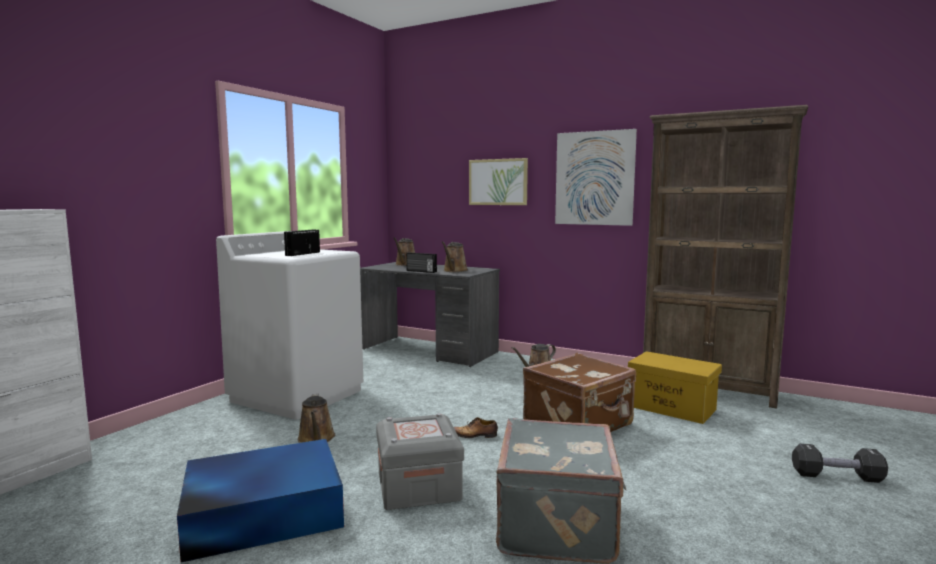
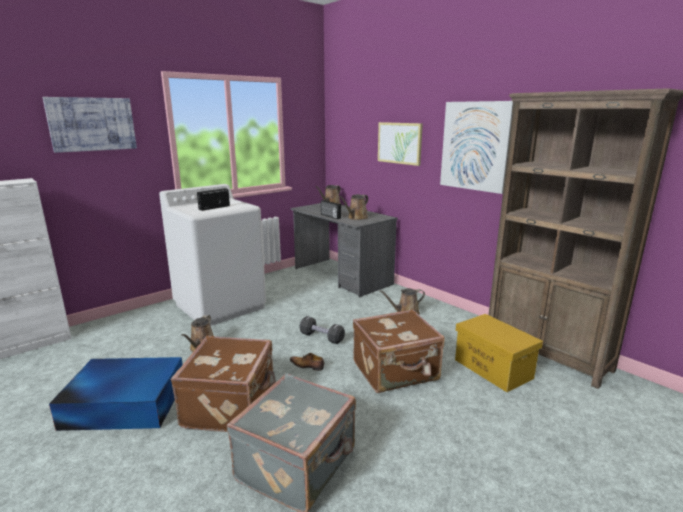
camera: 20 degrees right, 10 degrees up
grey storage box [376,413,464,510] -> brown suitcase [171,336,276,432]
black dumbbell [792,444,888,483] -> black dumbbell moved to [300,316,345,344]
none -> picture [43,97,137,153]

